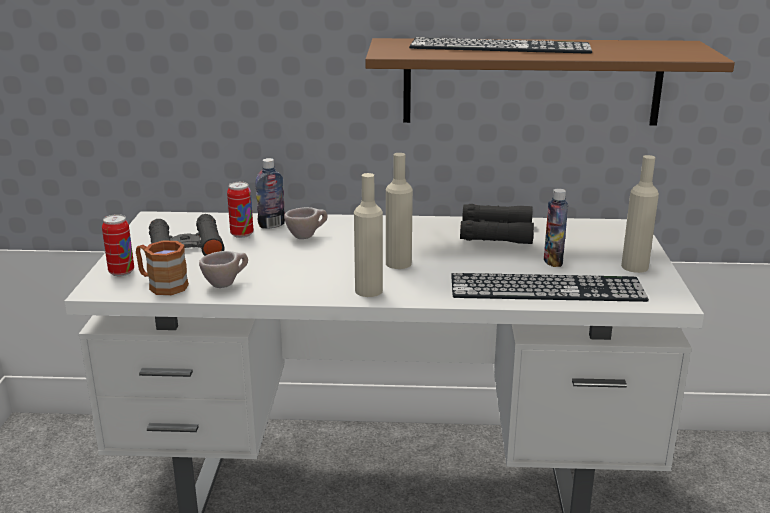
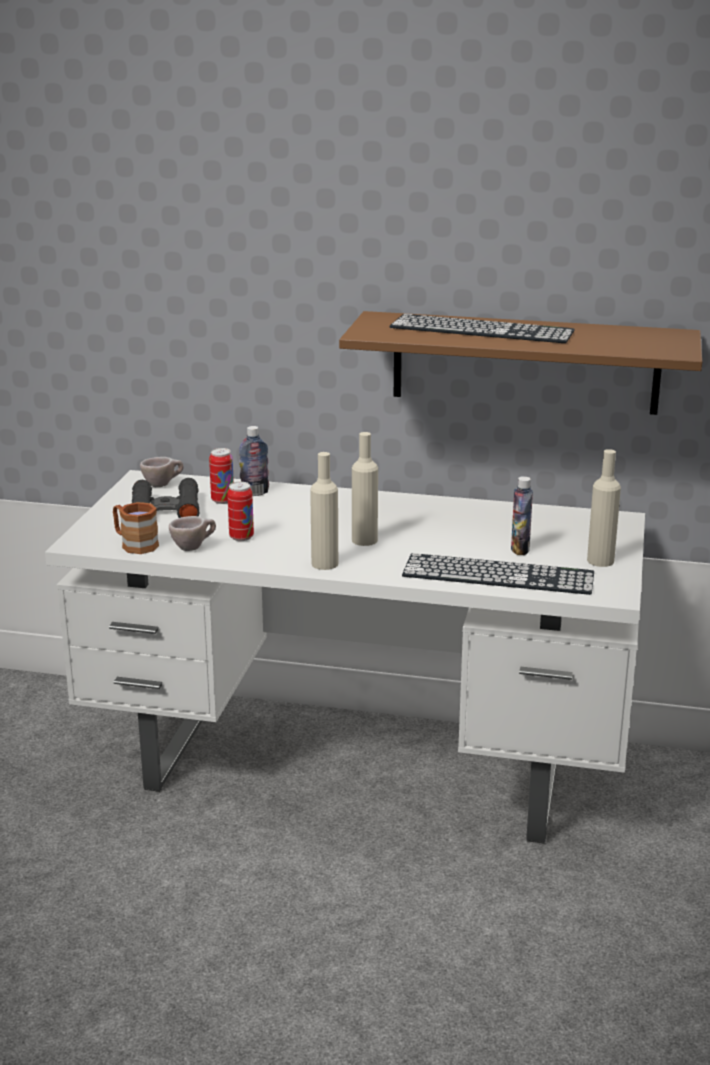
camera: 10 degrees right, 0 degrees up
can [102,214,134,276] -> can moved to [227,482,254,541]
beige cup [284,207,328,239] -> beige cup moved to [140,457,184,487]
black binoculars [460,204,534,244] -> none

